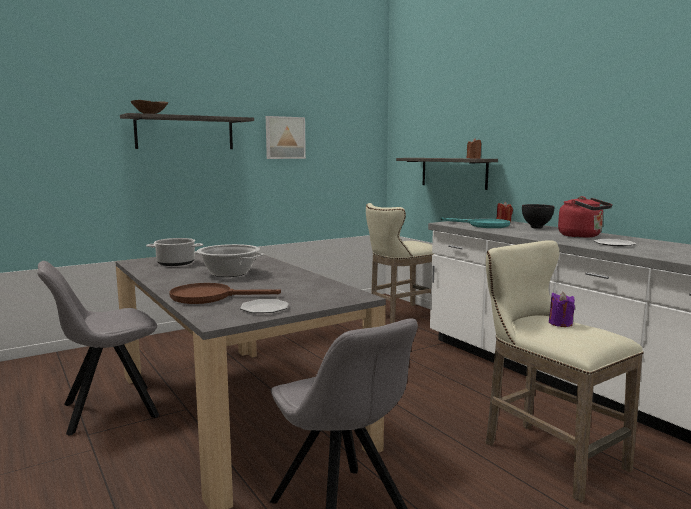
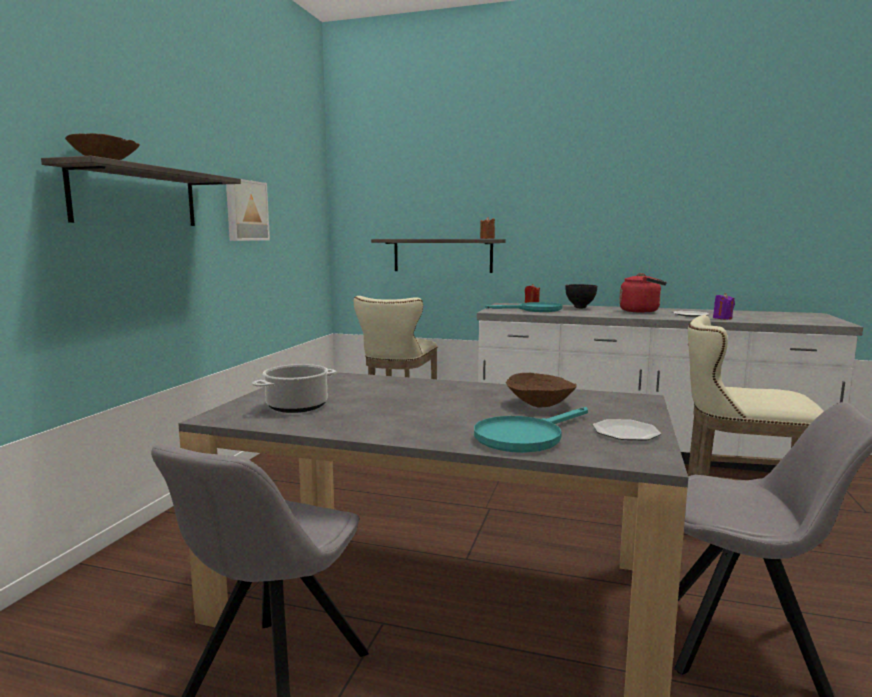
camera: 40 degrees left, 0 degrees up
brown frying pan [169,283,281,304] -> turquoise frying pan [474,407,588,453]
cooking pot [194,244,264,277] -> none
purple candle [549,292,575,327] -> purple candle moved to [713,293,735,320]
none -> brown bowl [506,373,577,408]

